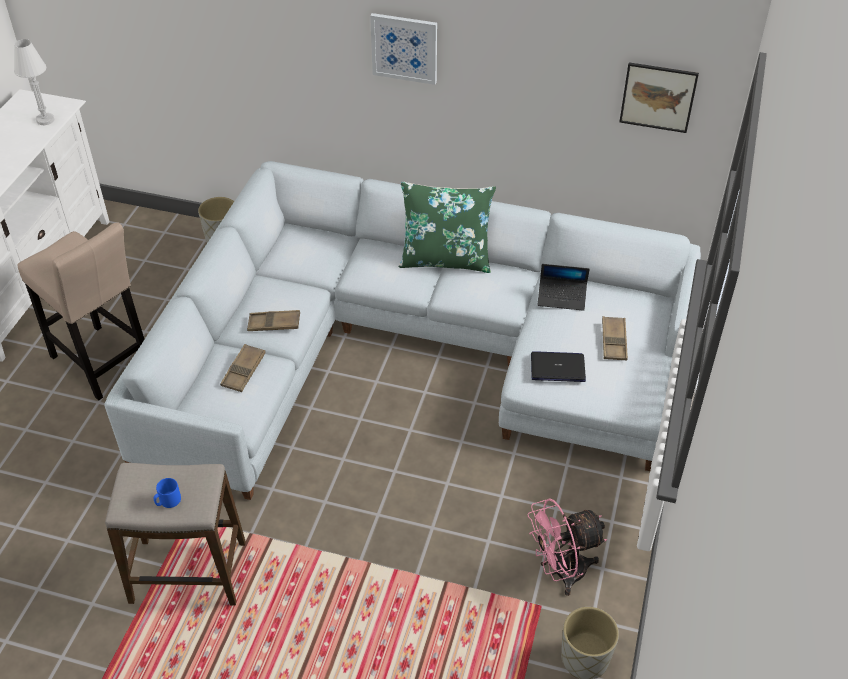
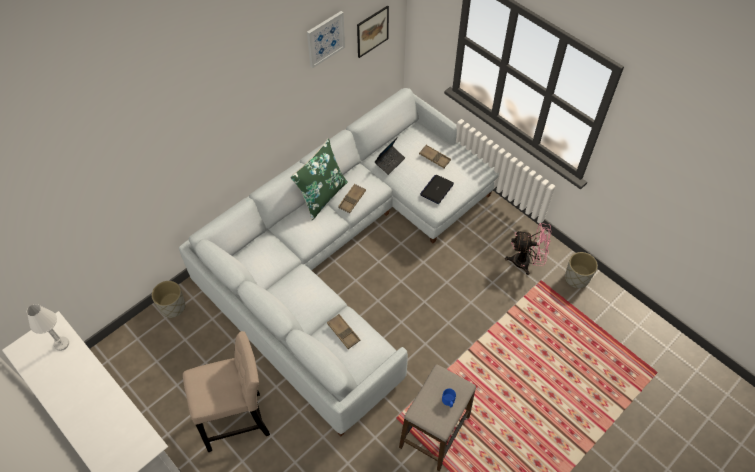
camera: 60 degrees left, 10 degrees up
brown tray [247,310,300,331] -> brown tray moved to [338,184,366,213]
picture [370,13,437,85] -> picture moved to [307,11,345,68]
pink fan [527,498,607,596] -> pink fan turned 90 degrees counterclockwise [505,223,552,275]

